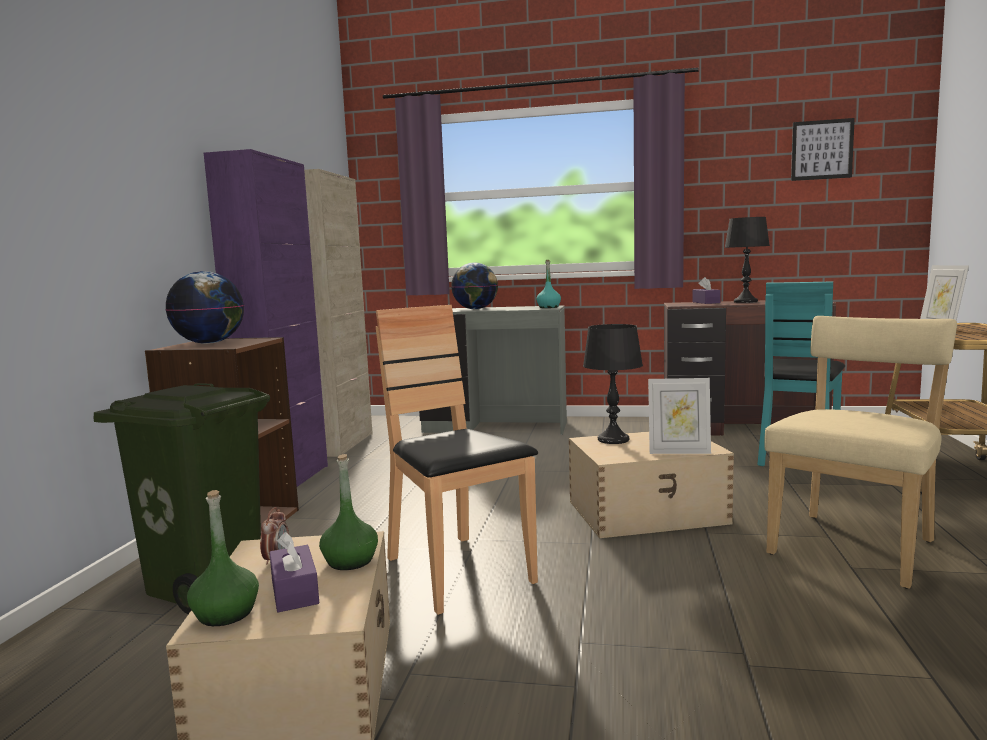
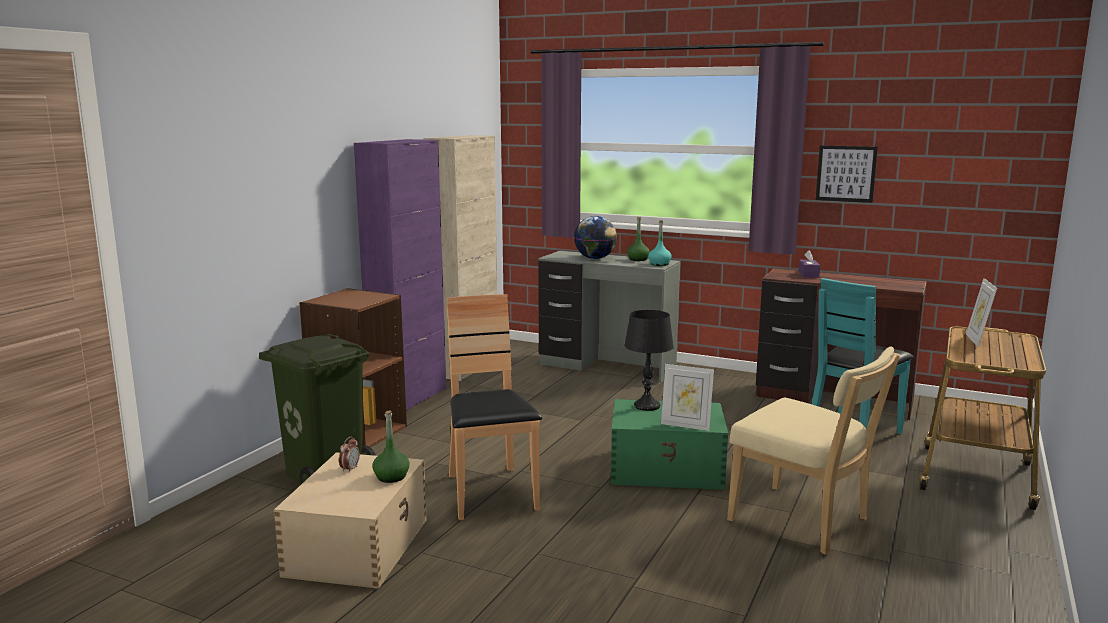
camera: 15 degrees right, 5 degrees up
globe [165,271,244,344] -> none
green bottle [187,490,259,626] -> green bottle moved to [627,217,650,261]
purple tissue box [269,532,319,612] -> none
beige storage box [569,432,734,538] -> green storage box [611,399,728,490]
black table lamp [725,217,770,303] -> none
beige chair [764,316,957,589] -> beige chair turned 75 degrees clockwise [727,346,900,555]
picture [791,118,855,181] -> picture moved to [816,145,878,203]

